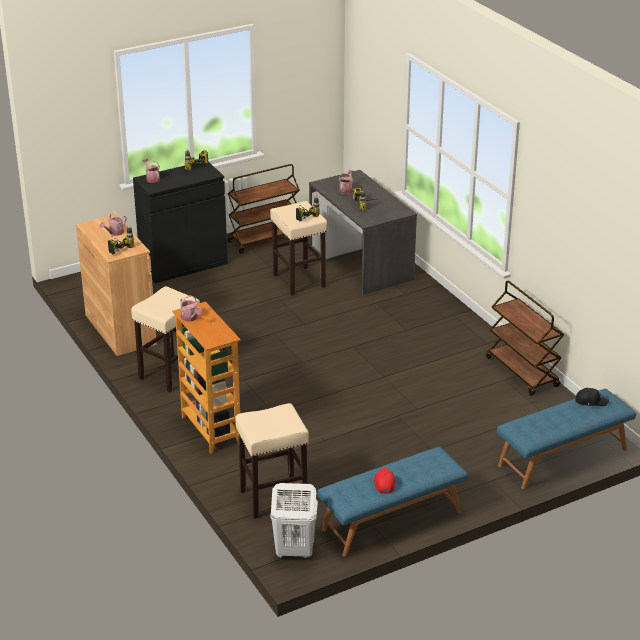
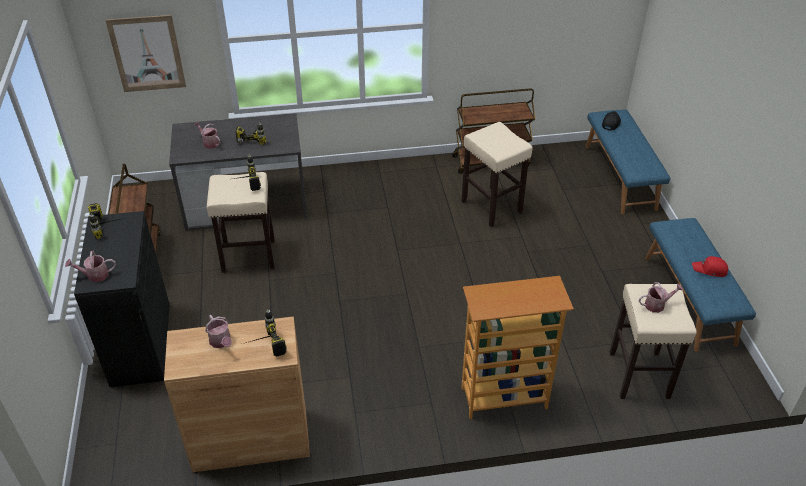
camera: 70 degrees left, 10 degrees up
beige stool [131,286,200,393] -> beige stool moved to [462,122,532,227]
watering can [180,295,202,322] -> watering can moved to [639,282,683,313]
white laundry basket [270,483,318,559] -> none
none -> picture [105,15,186,92]

